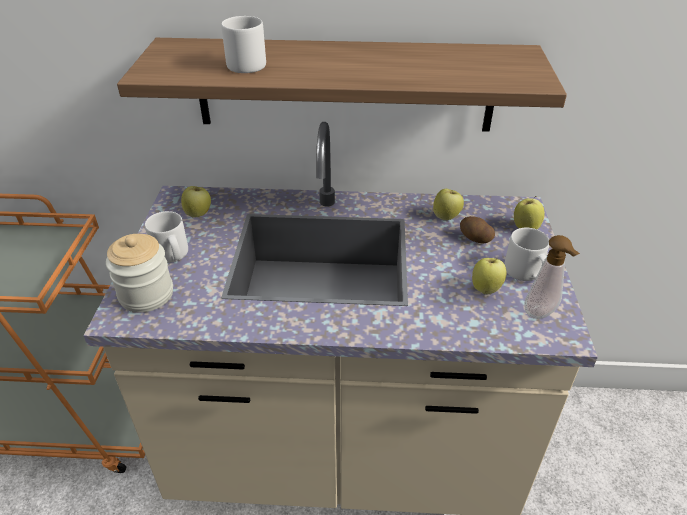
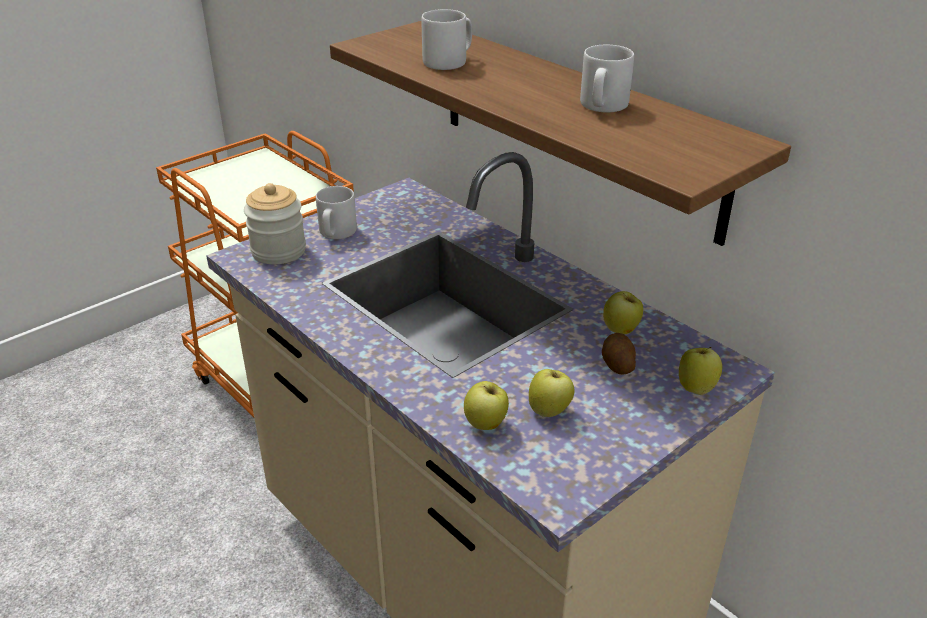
camera: 45 degrees right, 5 degrees down
apple [181,186,211,218] -> apple moved to [464,381,509,430]
grey mug [504,228,549,281] -> grey mug moved to [580,45,634,112]
soap dispenser [524,235,580,319] -> none

